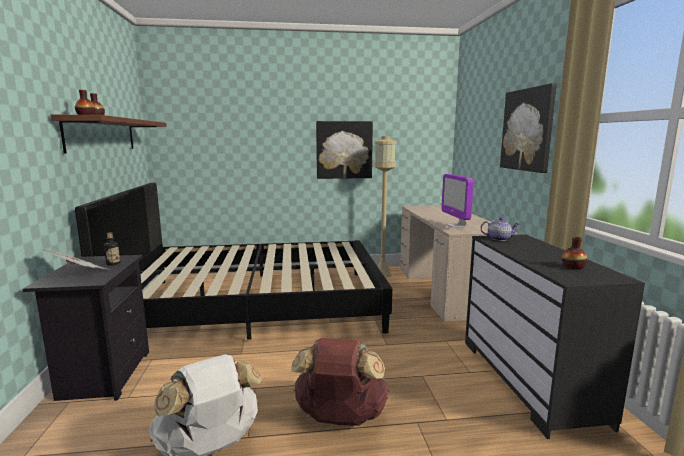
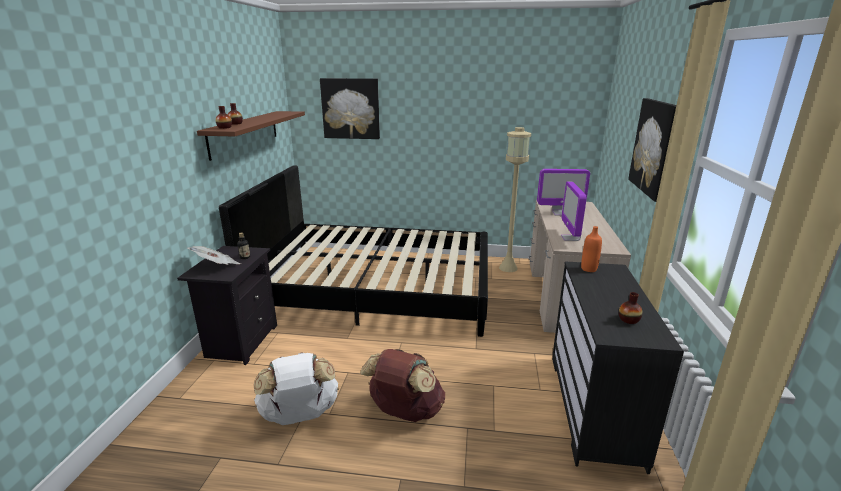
camera: 15 degrees right, 10 degrees up
picture [316,121,373,179] -> picture moved to [320,78,380,139]
teapot [480,217,520,241] -> orange bottle [581,226,602,272]
none -> monitor [537,169,590,216]

